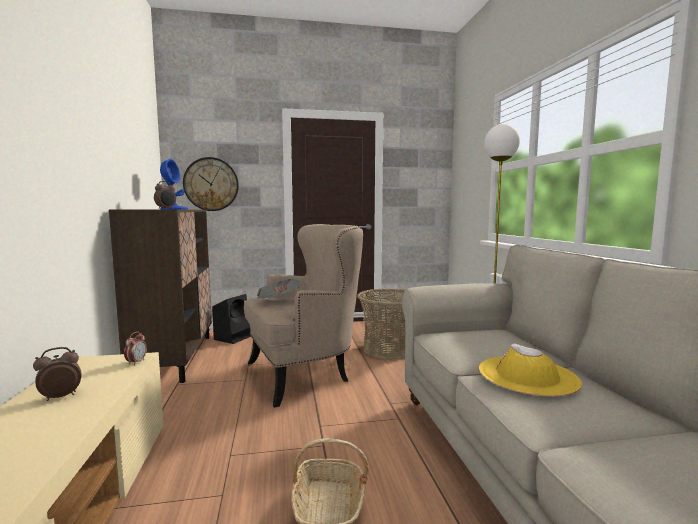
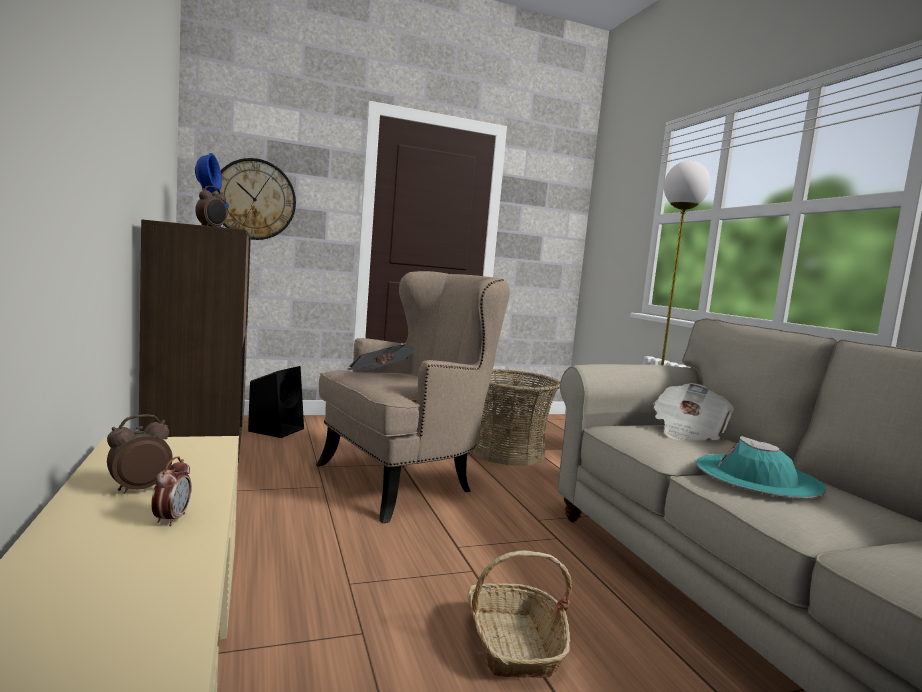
camera: 10 degrees left, 0 degrees up
alarm clock [124,332,147,365] -> alarm clock moved to [151,456,192,526]
yellow hat [479,343,582,396] -> turquoise hat [696,436,826,498]
none -> newspaper [653,383,734,440]

